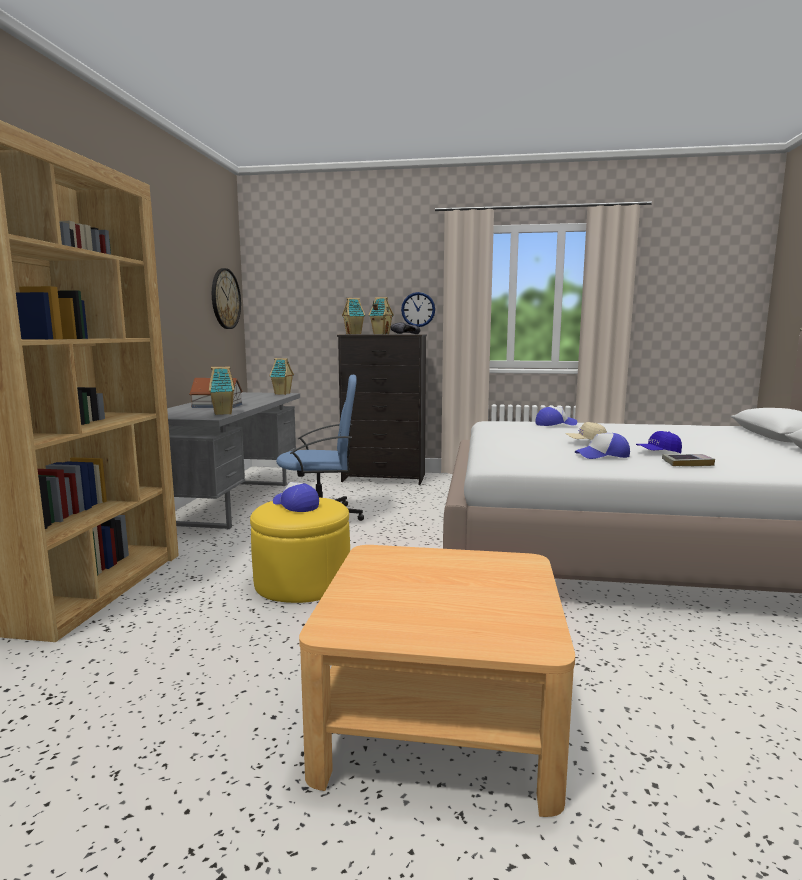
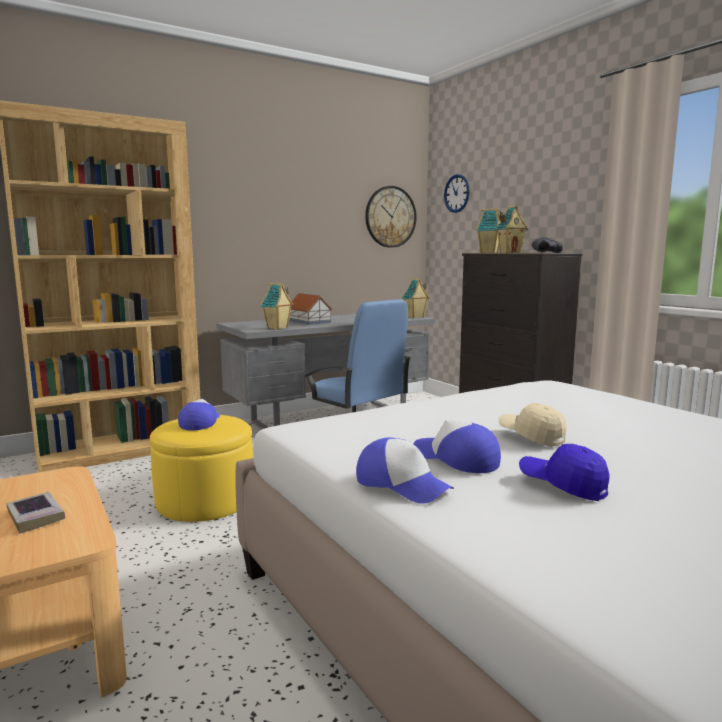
camera: 50 degrees right, 0 degrees up
wall clock [401,292,435,327] -> wall clock moved to [444,174,470,213]
cap [535,407,577,426] -> cap moved to [356,437,454,504]
book [662,454,715,466] -> book moved to [6,492,65,534]

